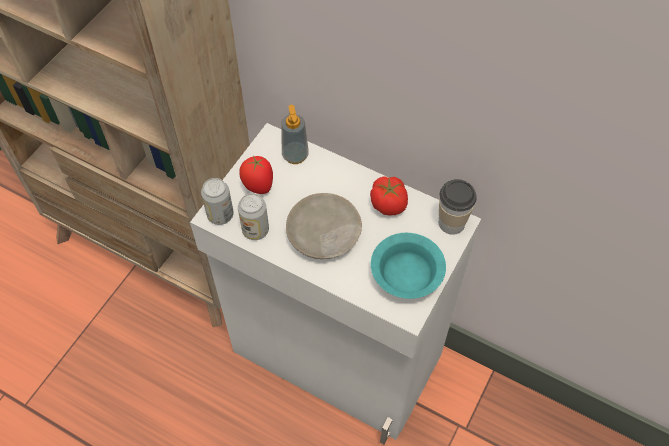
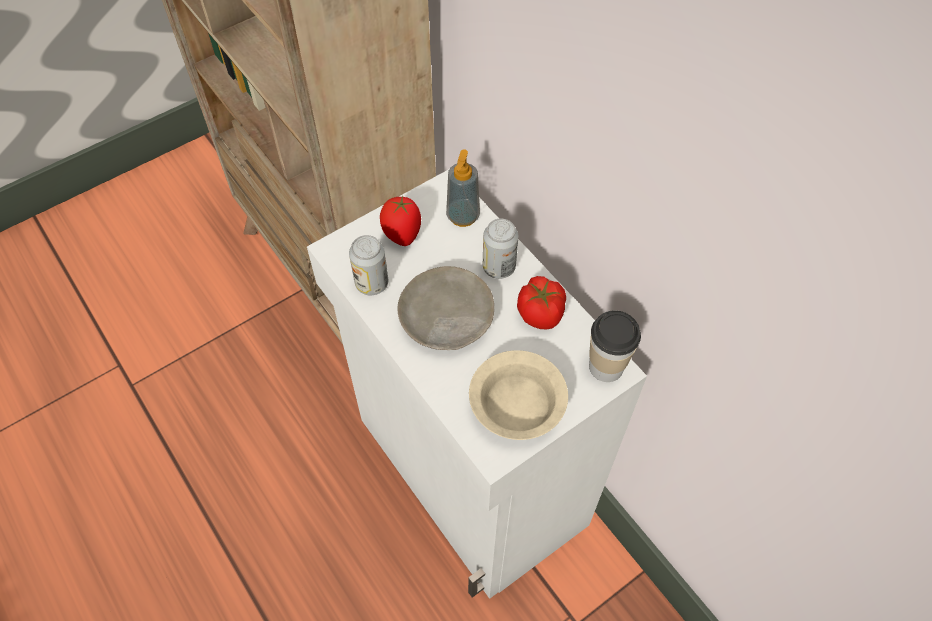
camera: 25 degrees right, 0 degrees up
can [201,178,234,225] -> can moved to [483,218,518,279]
turquoise bowl [371,233,446,299] -> beige bowl [469,350,568,440]

